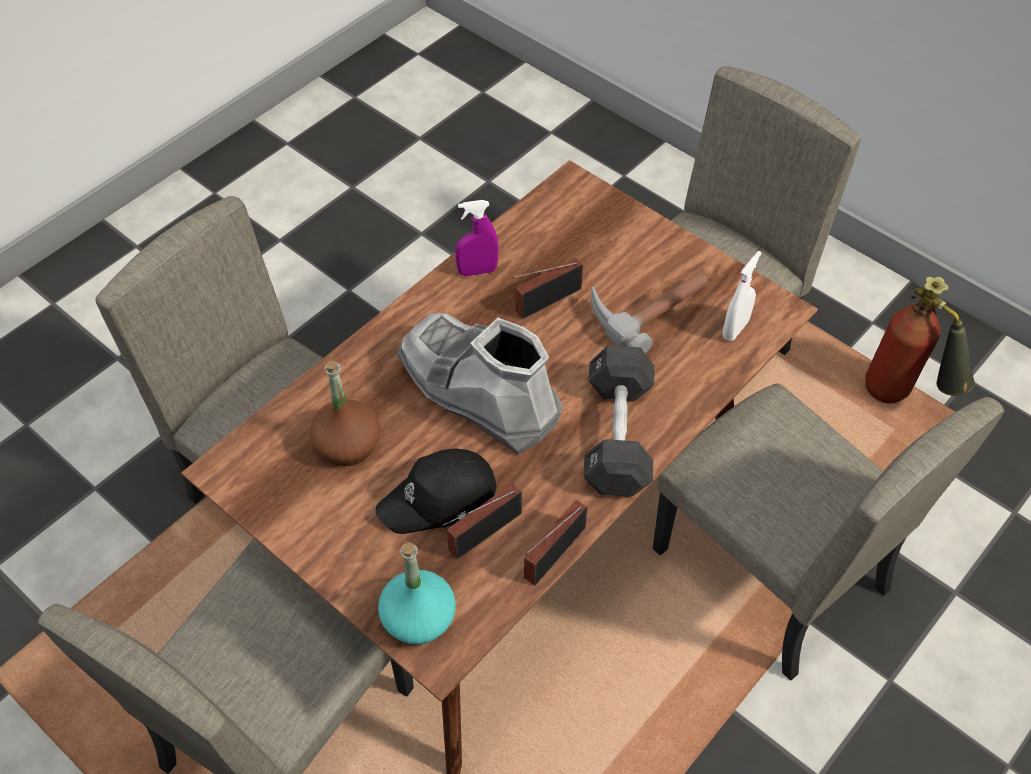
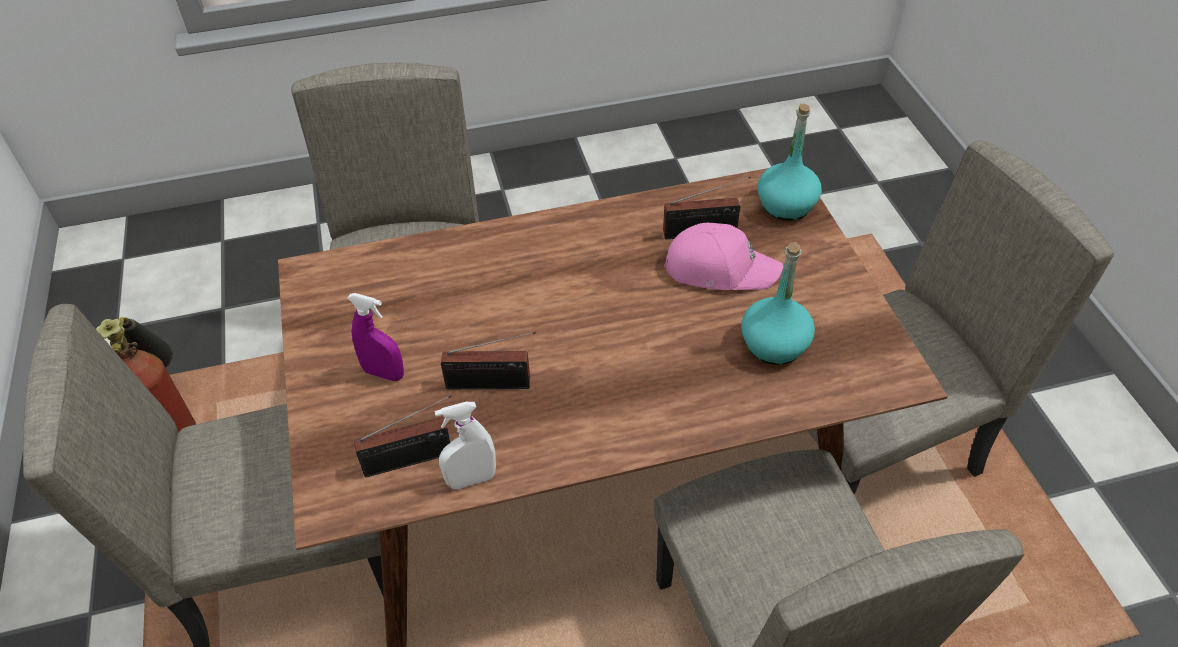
camera: 145 degrees left, 5 degrees down
brown bottle [310,360,380,466] -> turquoise bottle [741,242,815,365]
black cap [375,449,496,534] -> pink cap [664,223,783,290]
grey boot [397,313,563,455] -> none
purple spray bottle [455,200,499,276] -> purple spray bottle moved to [347,293,404,381]
radio [524,500,587,585] -> radio moved to [354,395,452,477]
black dumbbell [583,345,654,497] -> none
hammer [591,272,708,354] -> none
white spray bottle [723,251,761,341] -> white spray bottle moved to [435,402,496,489]

